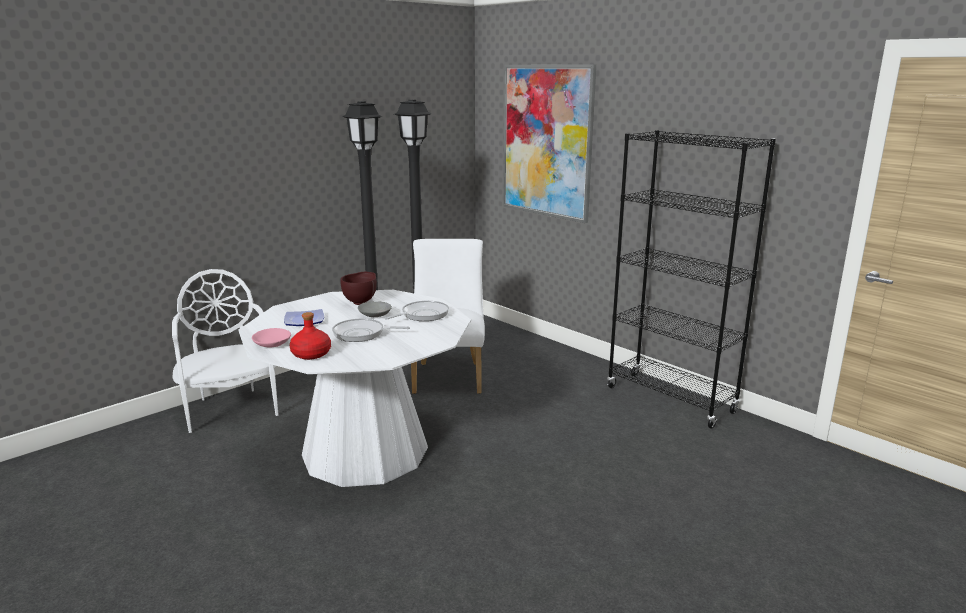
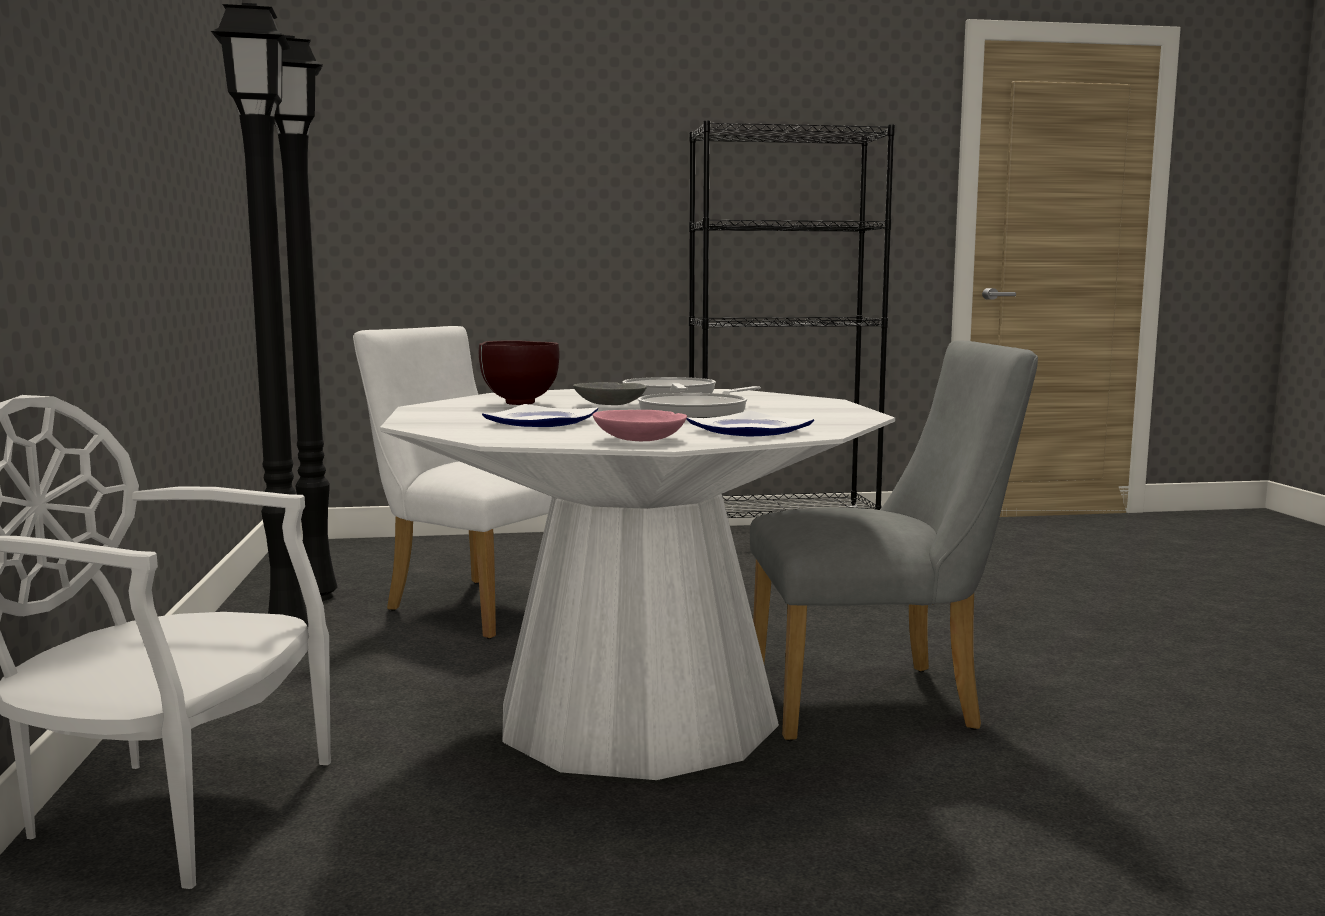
camera: 55 degrees left, 10 degrees down
red bottle [290,312,331,360] -> plate [687,411,814,437]
picture [503,64,596,223] -> none
none -> grey chair [750,341,1038,741]

